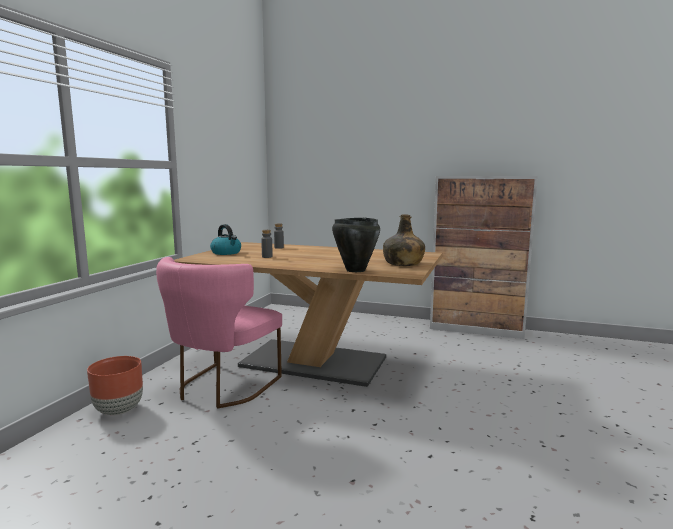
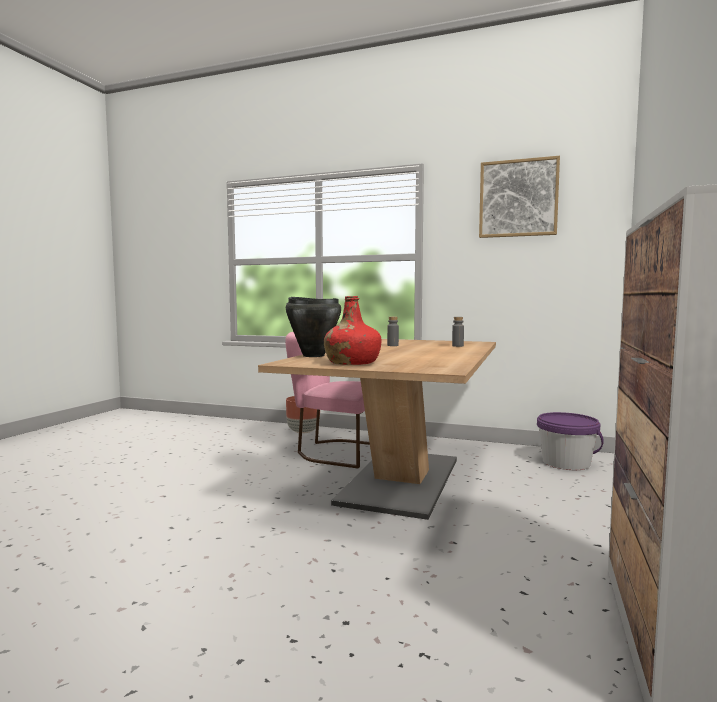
camera: 90 degrees right, 5 degrees down
kettle [210,224,241,255] -> none
green bottle [383,214,425,266] -> red bottle [324,296,381,365]
none -> picture [479,156,560,238]
none -> purple bucket [537,412,604,470]

